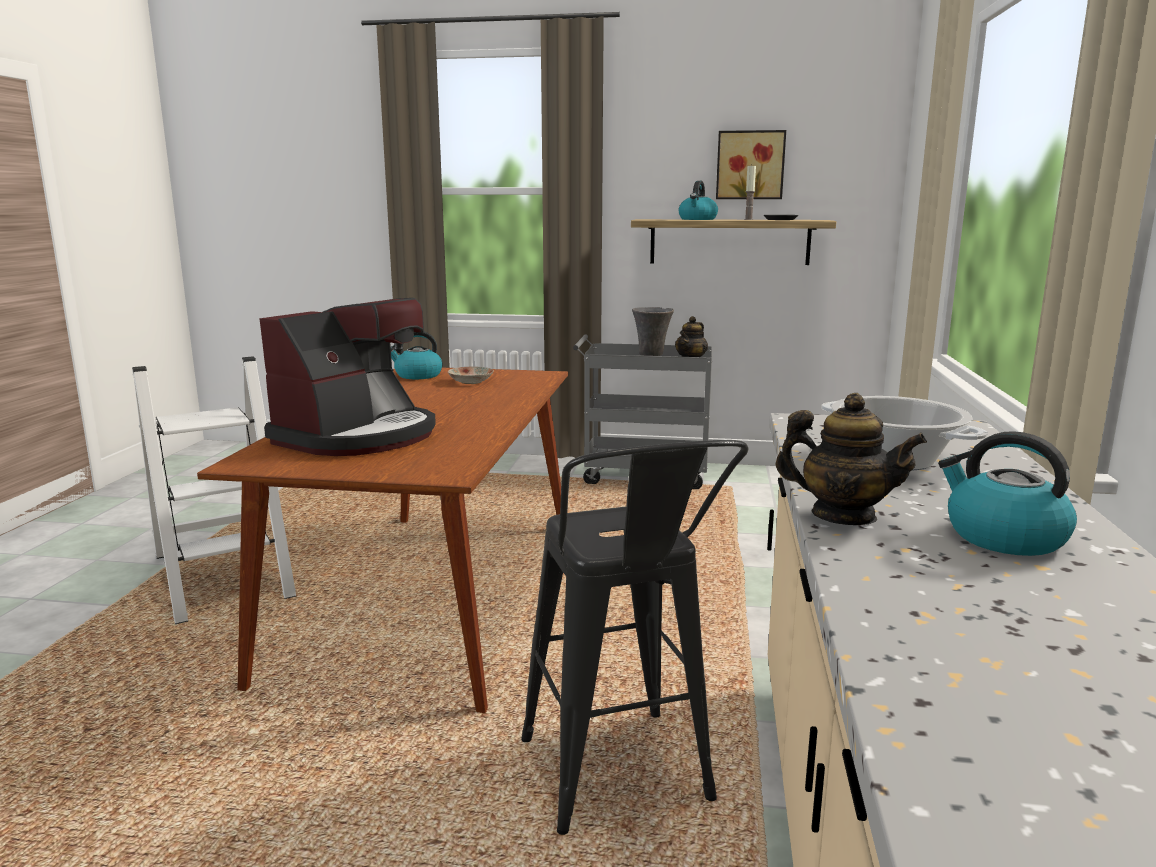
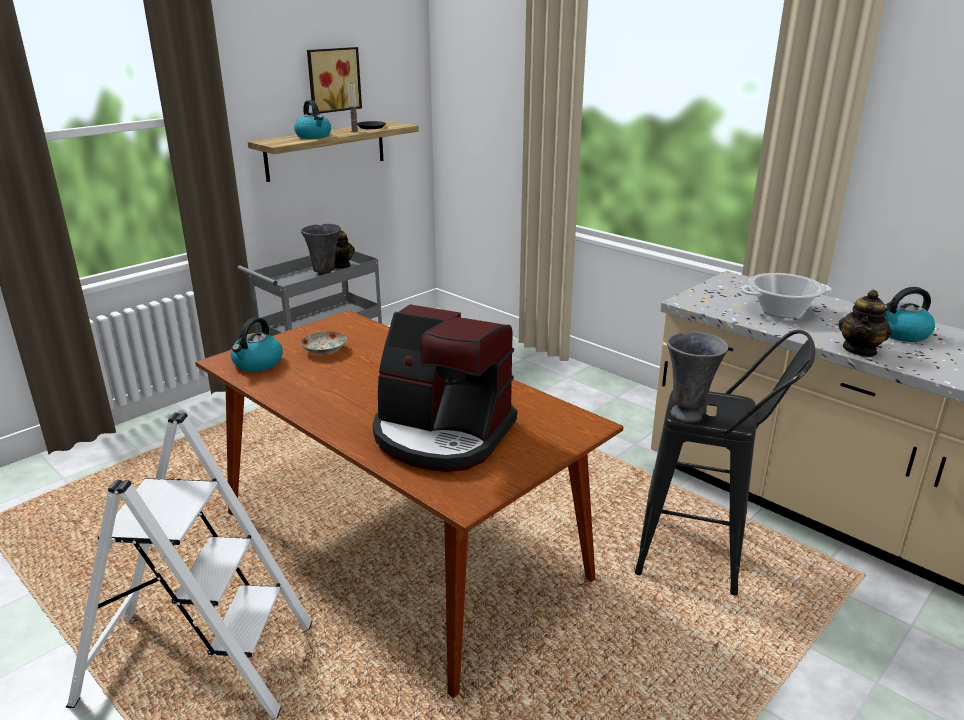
camera: 55 degrees left, 10 degrees up
coffee machine [259,298,436,456] -> coffee machine turned 135 degrees clockwise [373,305,517,472]
teapot [775,393,927,525] -> teapot turned 150 degrees clockwise [838,290,892,357]
none -> grey vase [667,332,729,422]

